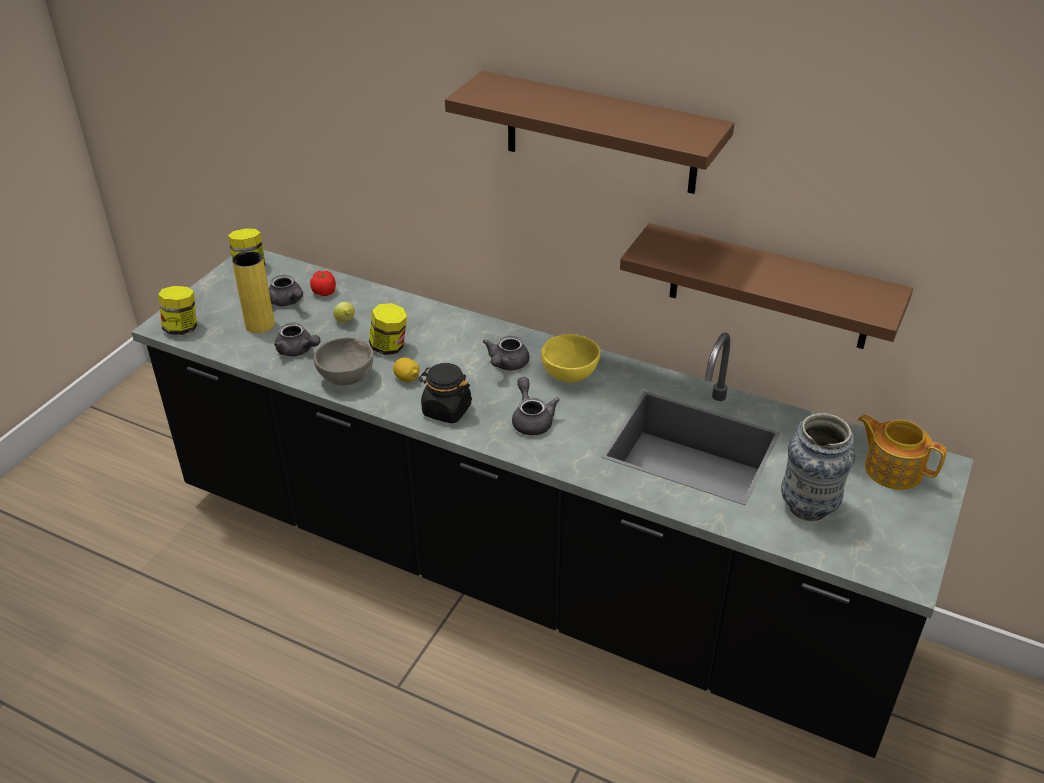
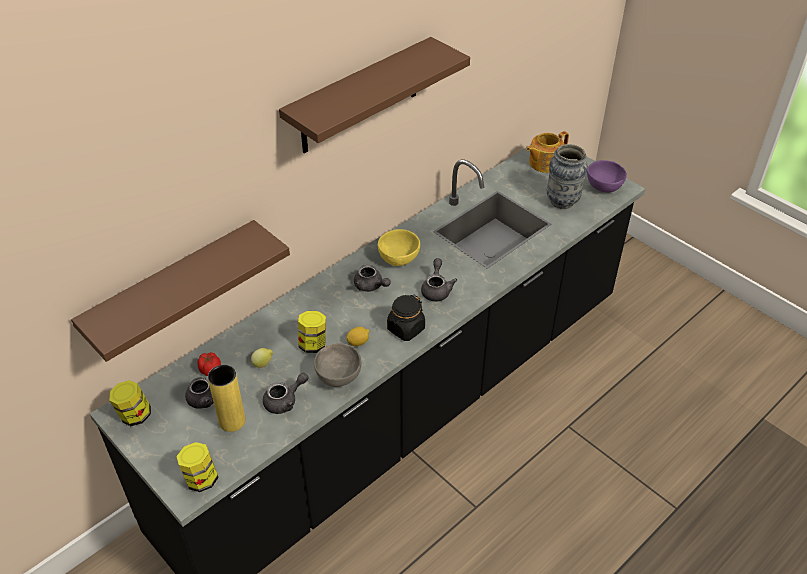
camera: 70 degrees left, 5 degrees up
grey teapot [512,377,560,435] -> grey teapot turned 90 degrees clockwise [421,258,457,302]
brown shelf [620,223,913,349] -> brown shelf moved to [71,220,290,362]
none -> purple bowl [587,160,627,193]

